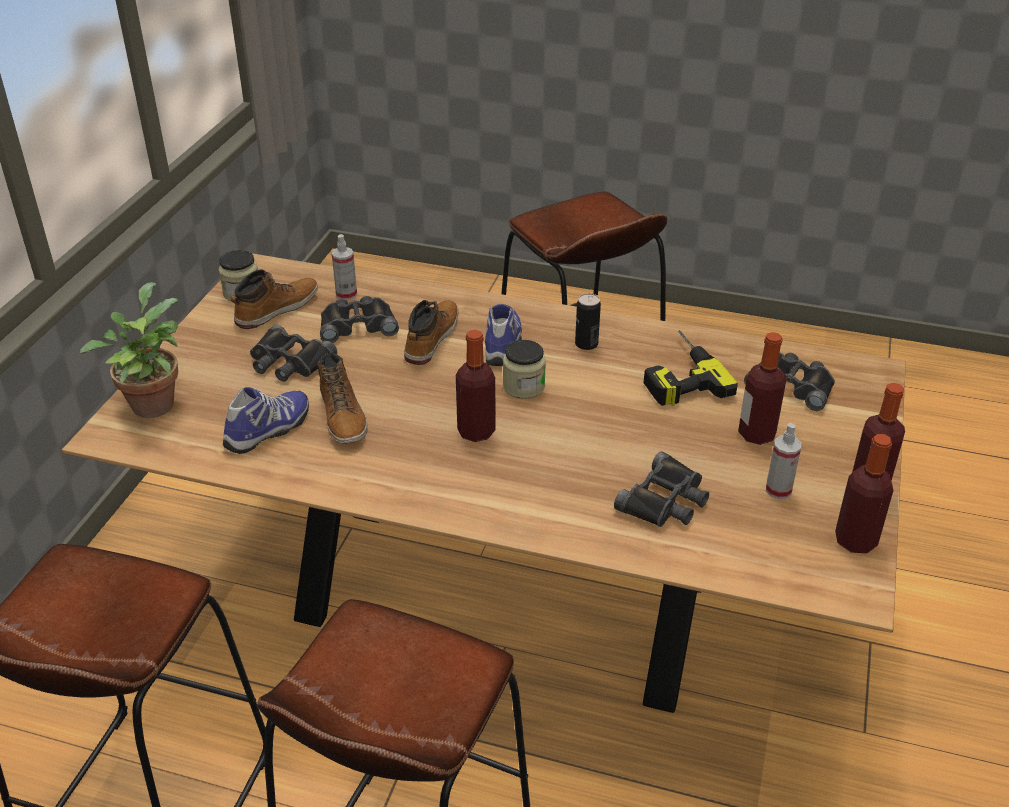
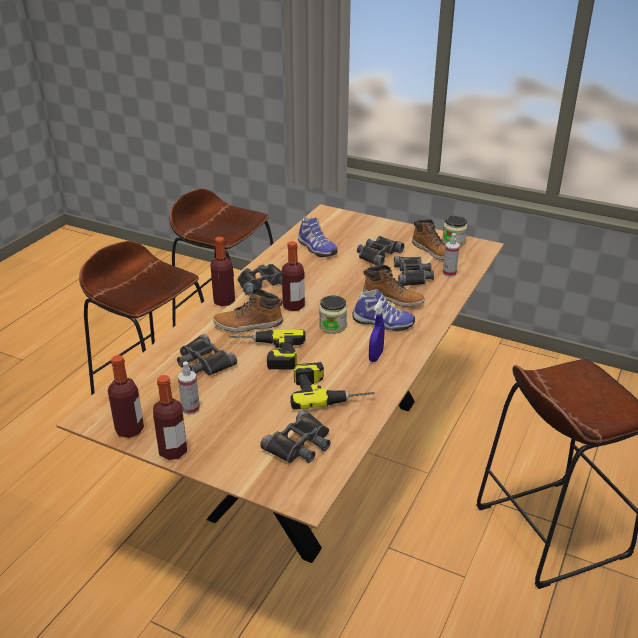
camera: 100 degrees right, 5 degrees down
potted plant [80,282,178,418] -> none
boot [317,353,368,444] -> boot moved to [213,289,283,332]
can [575,293,601,350] -> blue spray bottle [369,300,385,362]
bottle [738,332,787,445] -> bottle moved to [210,237,235,306]
none -> power drill [229,330,306,369]
none -> black binoculars [237,264,282,295]

